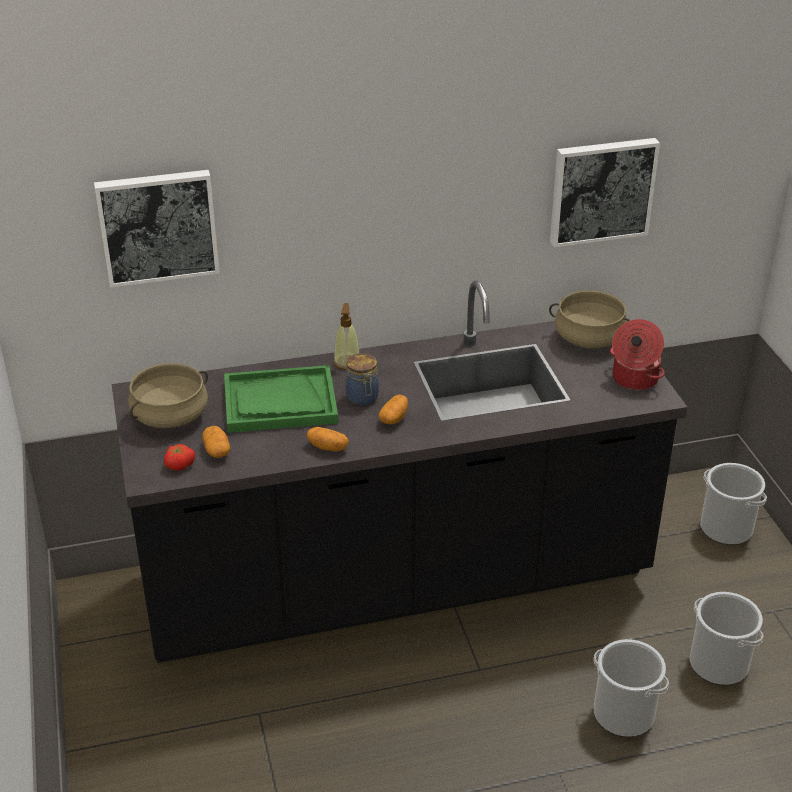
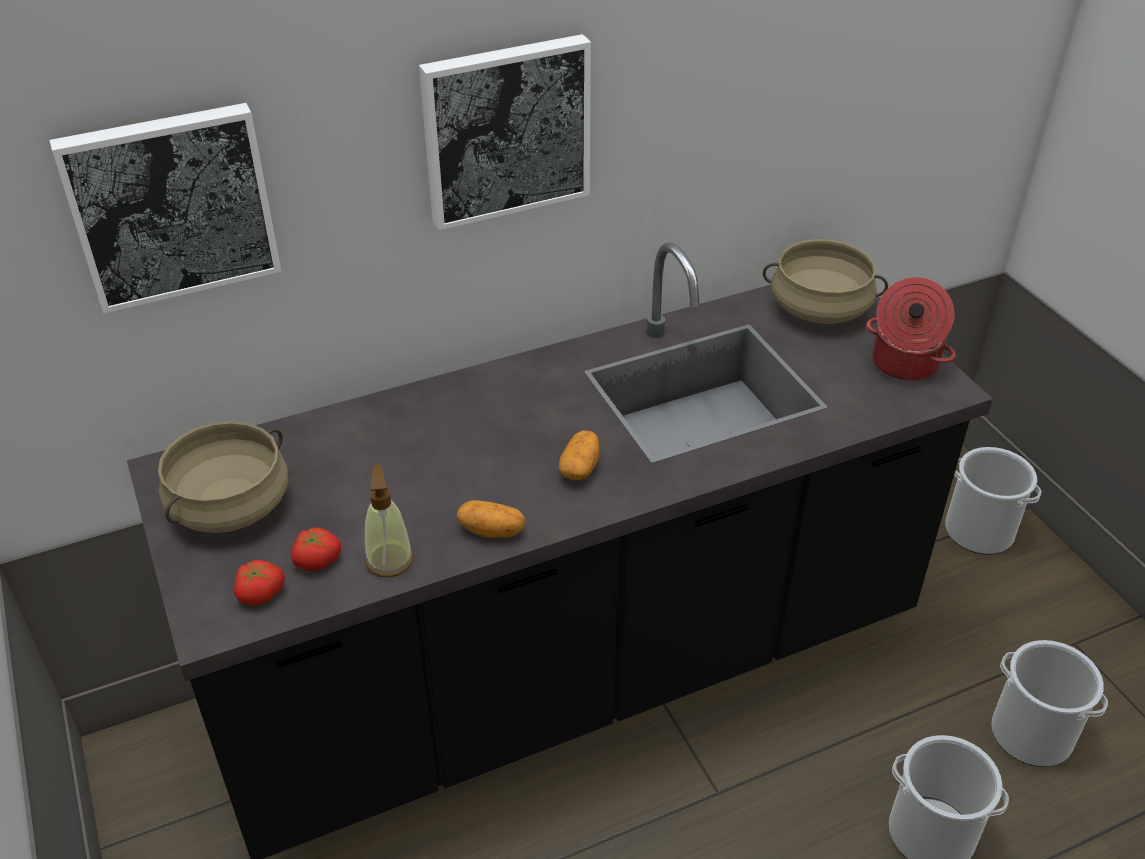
camera: 10 degrees left, 5 degrees up
potato [202,426,230,458] -> tomato [291,528,341,571]
green tray [224,365,338,433] -> none
soap dispenser [333,303,360,370] -> soap dispenser moved to [364,464,414,577]
jar [346,353,379,406] -> none
picture [550,138,660,247] -> picture moved to [419,34,591,230]

